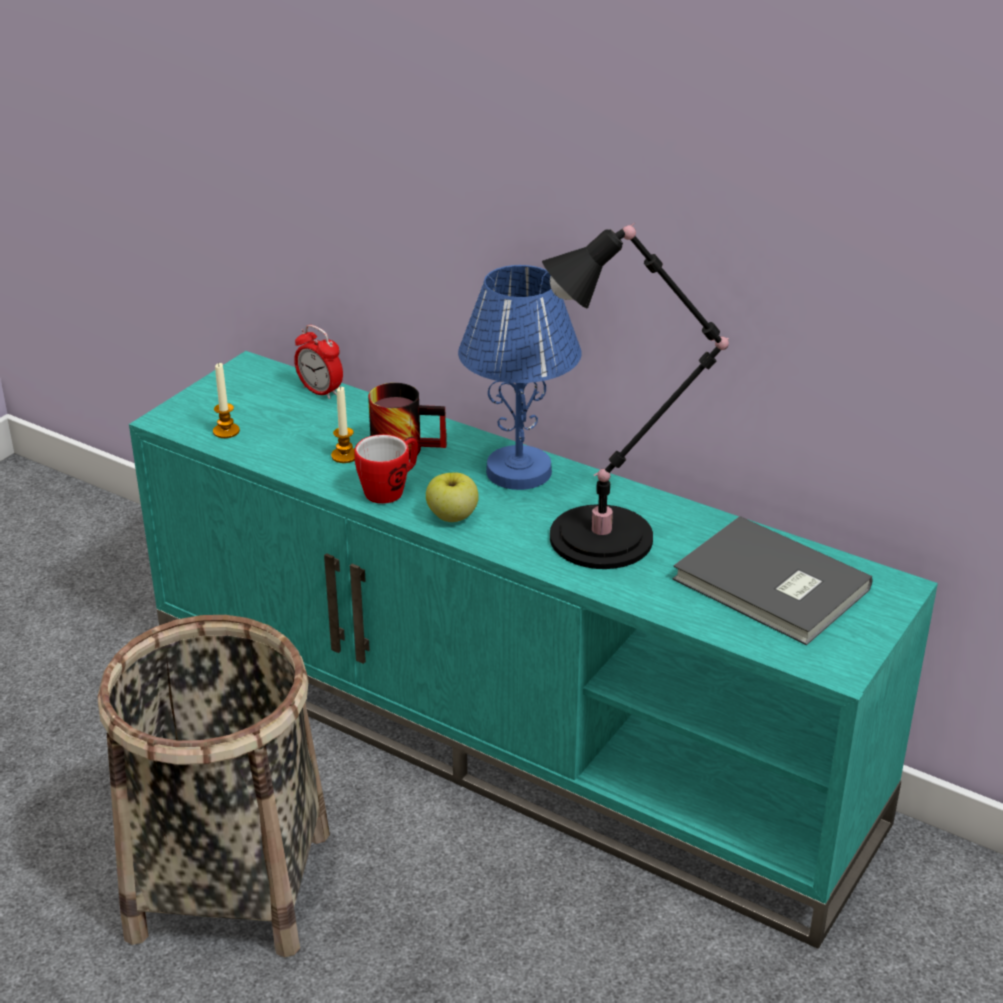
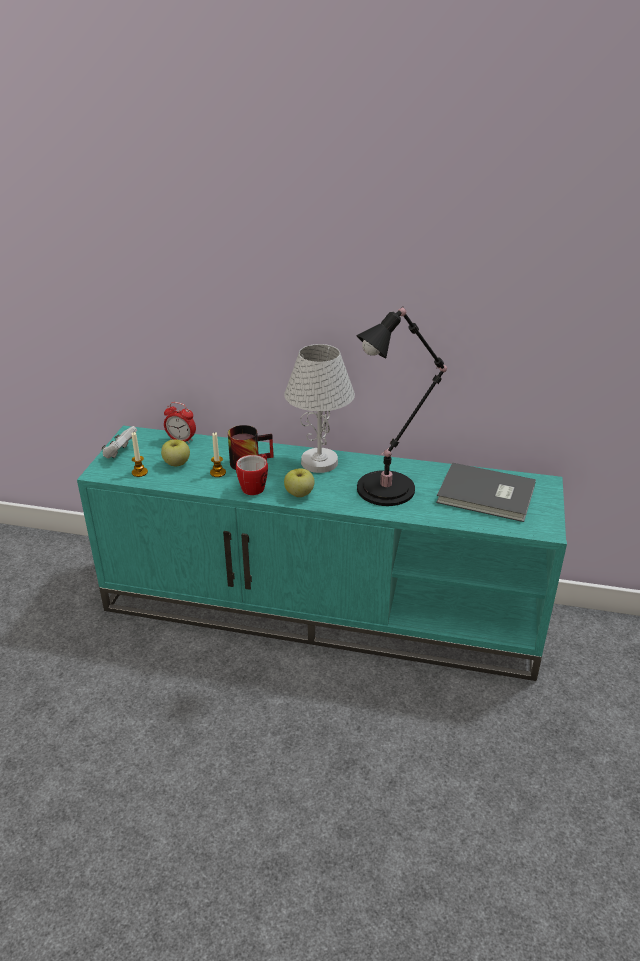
camera: 20 degrees left, 0 degrees up
basket [98,615,330,957] -> none
blue table lamp [458,265,582,490] -> white table lamp [284,344,355,473]
none -> white game controller [102,426,137,459]
none -> apple [161,439,190,466]

